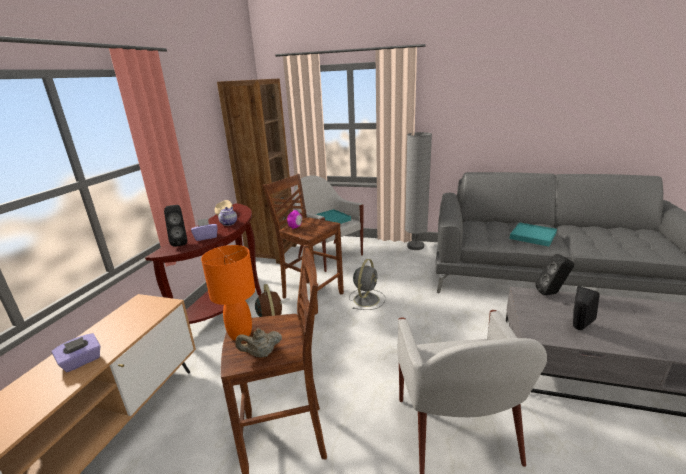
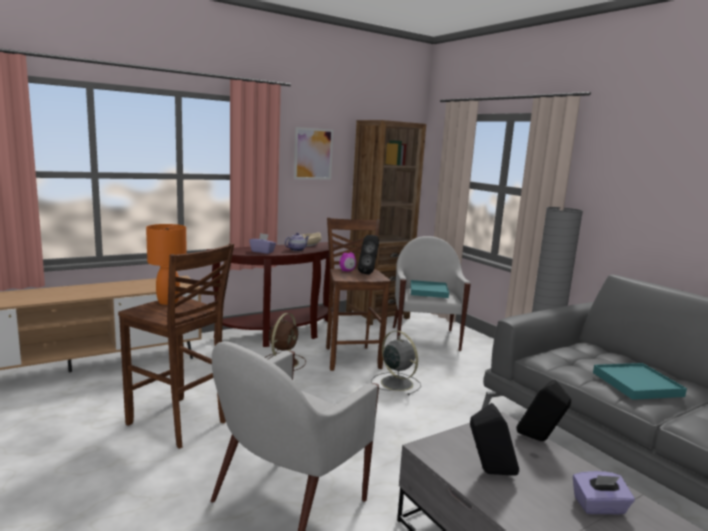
camera: 40 degrees right, 10 degrees down
purple tissue box [52,333,100,372] -> purple tissue box moved to [573,471,635,515]
black speaker [164,205,187,247] -> black speaker moved to [358,235,379,274]
beige teapot [235,328,282,358] -> none
grey fan [349,259,385,310] -> grey fan turned 105 degrees counterclockwise [371,331,421,395]
none -> picture [294,127,333,180]

